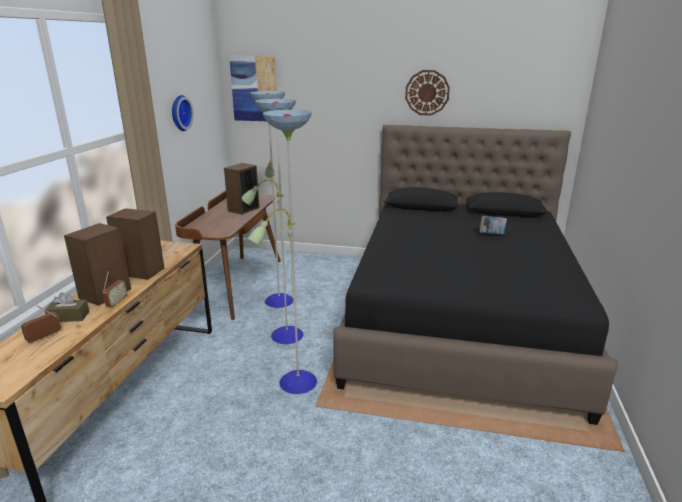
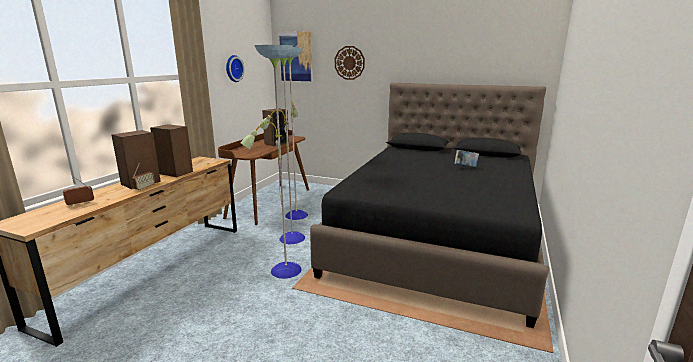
camera: 10 degrees right, 5 degrees down
brown tissue box [45,292,89,322] -> none
wall clock [405,70,450,116] -> wall clock moved to [335,46,365,80]

